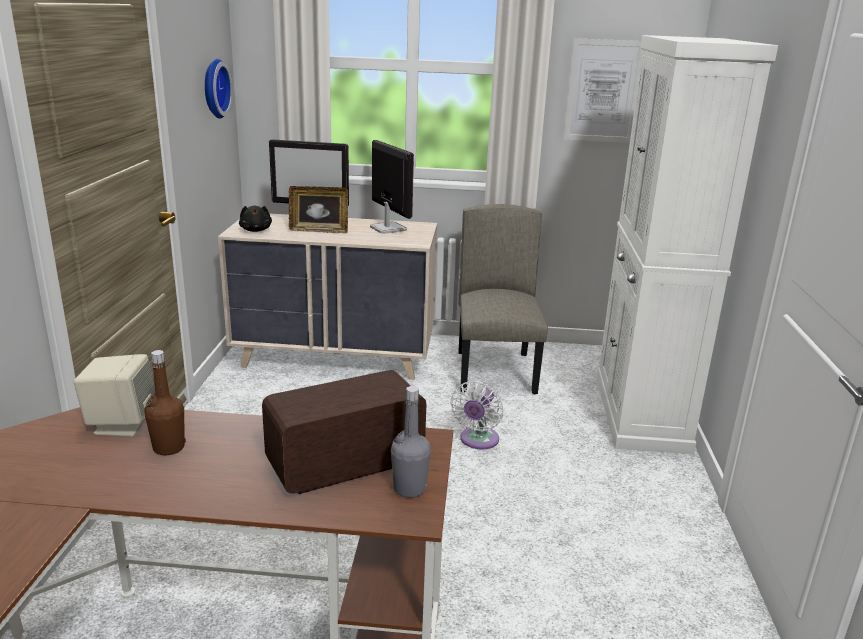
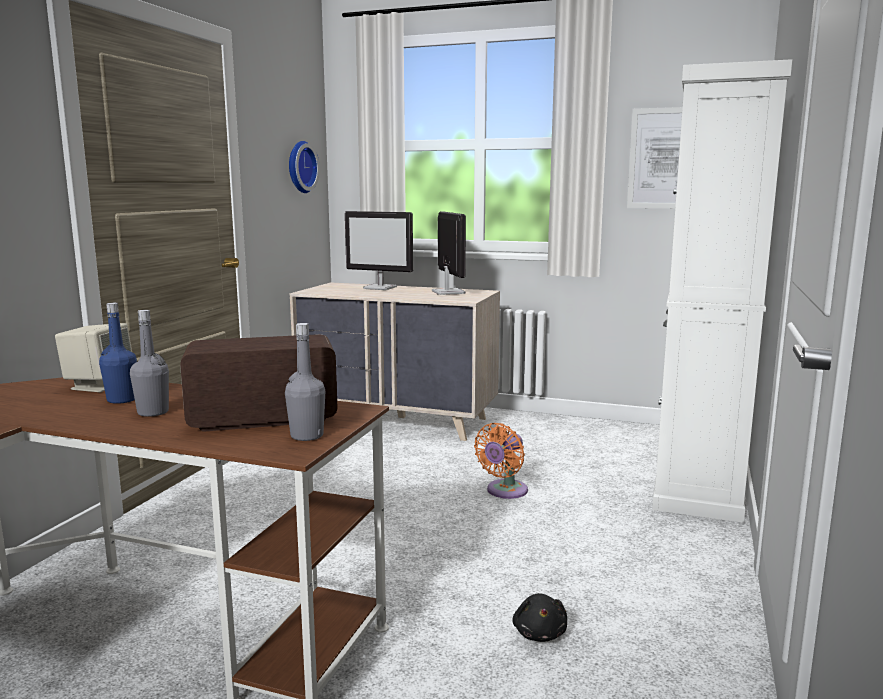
camera: 15 degrees right, 10 degrees down
brown bottle [144,350,186,455] -> blue bottle [99,303,137,404]
black plush toy [239,205,272,232] -> black plush toy moved to [512,593,567,642]
picture frame [289,186,348,233] -> none
white fan [451,381,503,449] -> orange fan [474,423,528,499]
beige chair [458,204,548,394] -> none
none -> grey bottle [130,310,169,417]

